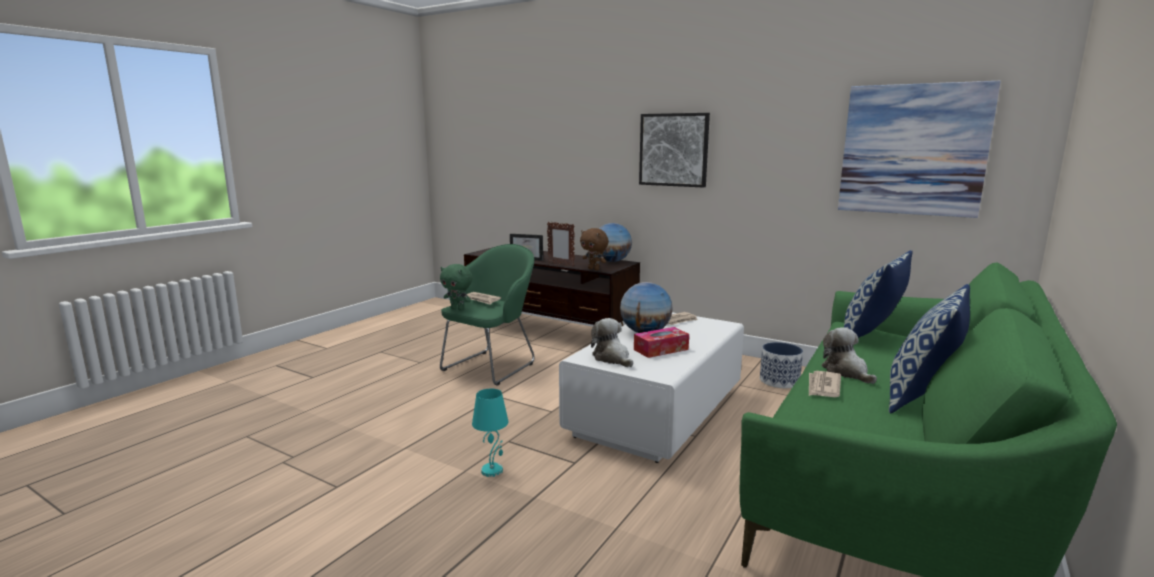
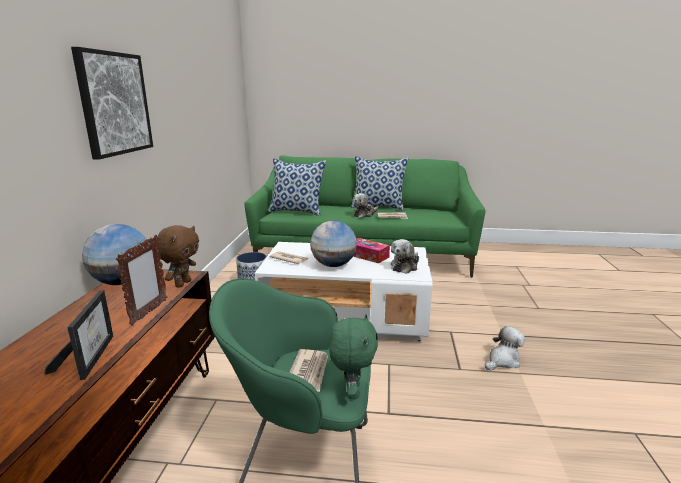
camera: 115 degrees left, 5 degrees up
turquoise table lamp [472,389,508,477] -> plush toy [485,326,525,370]
picture [838,81,1001,218] -> none

